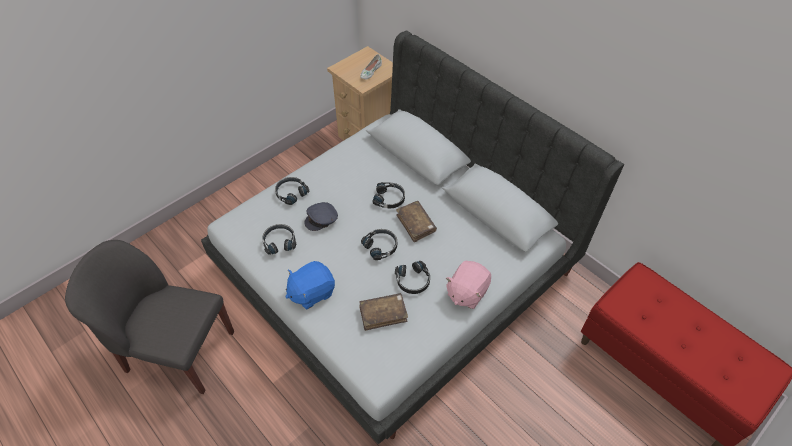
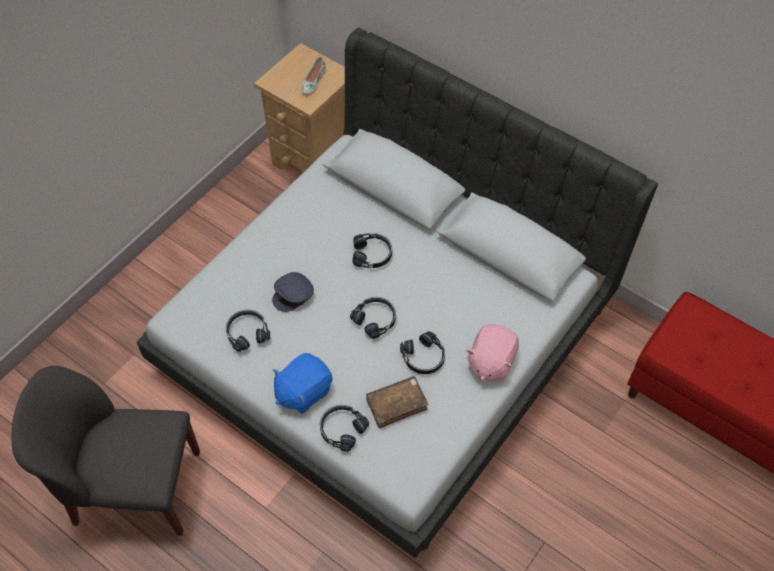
camera: 10 degrees left, 5 degrees up
black headphones [275,177,309,205] -> black headphones moved to [320,405,369,452]
brown book [396,201,437,242] -> none

